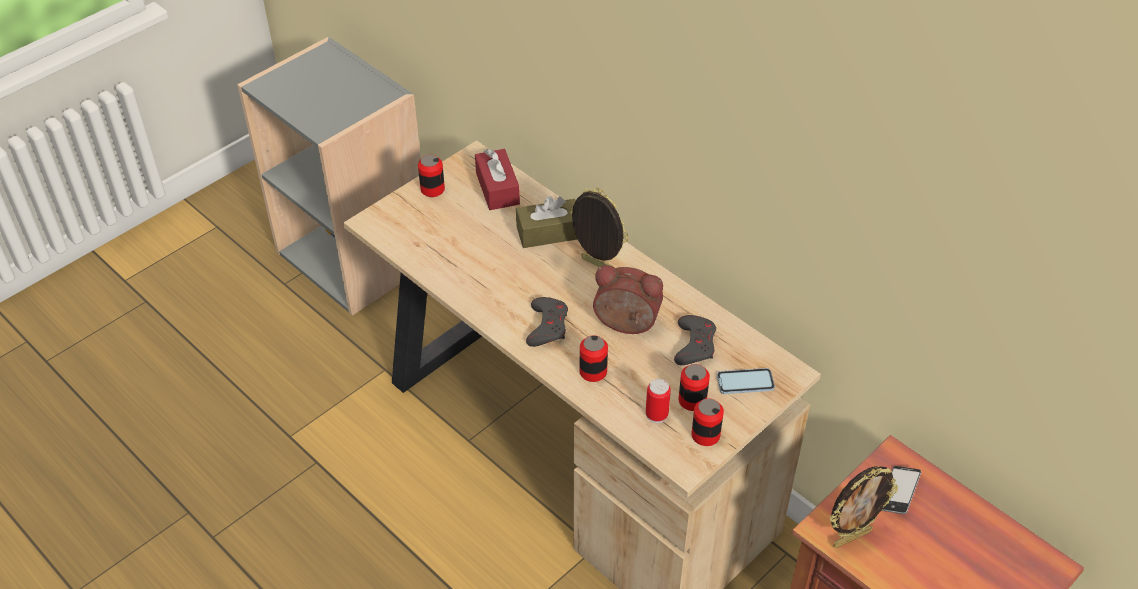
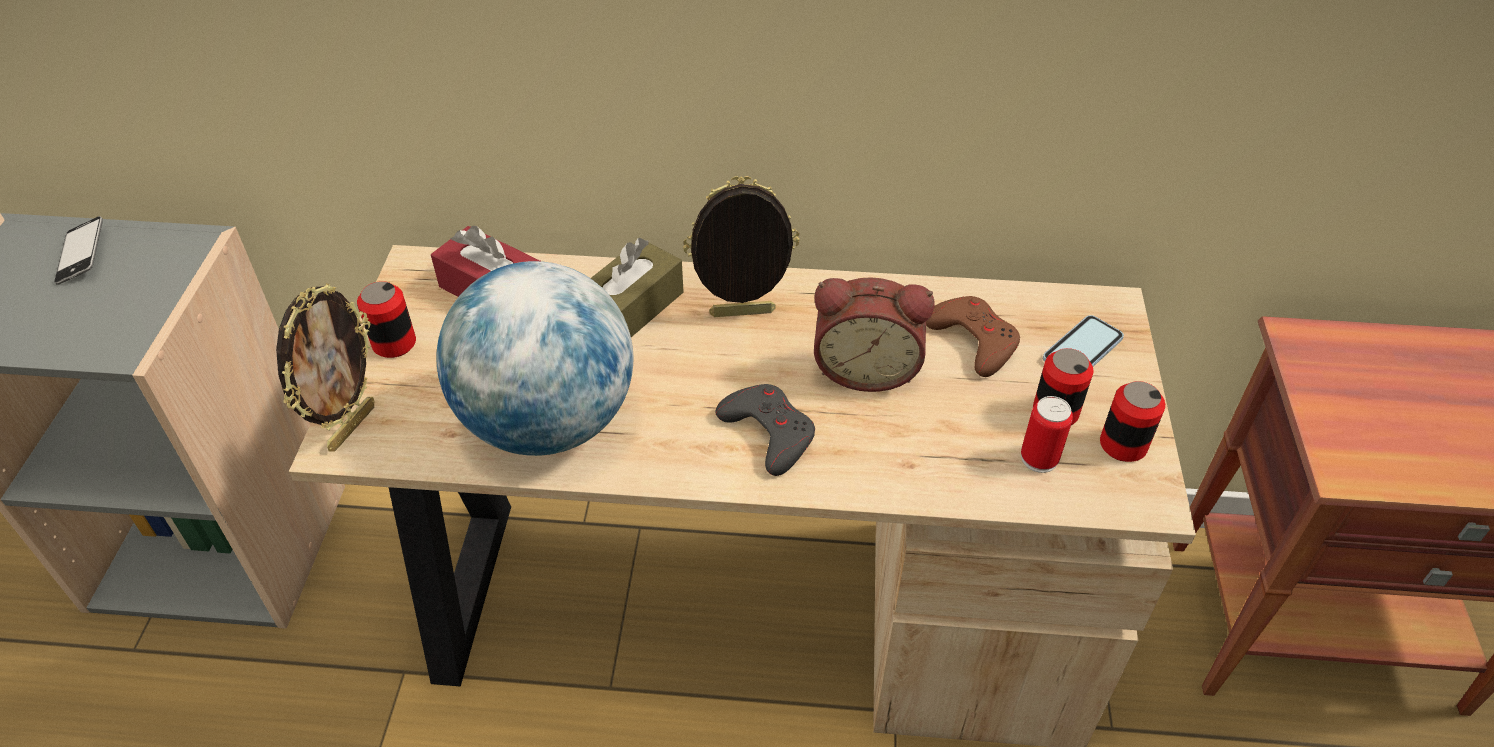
camera: 40 degrees left, 0 degrees up
can [580,335,608,382] -> none
alarm clock [593,265,663,334] -> alarm clock turned 150 degrees counterclockwise [814,277,935,392]
grey game controller [674,315,716,365] -> brown game controller [926,296,1020,377]
picture frame [829,466,898,548] -> picture frame moved to [276,283,374,452]
phone [881,466,921,514] -> phone moved to [54,216,103,285]
none -> globe [436,261,633,456]

